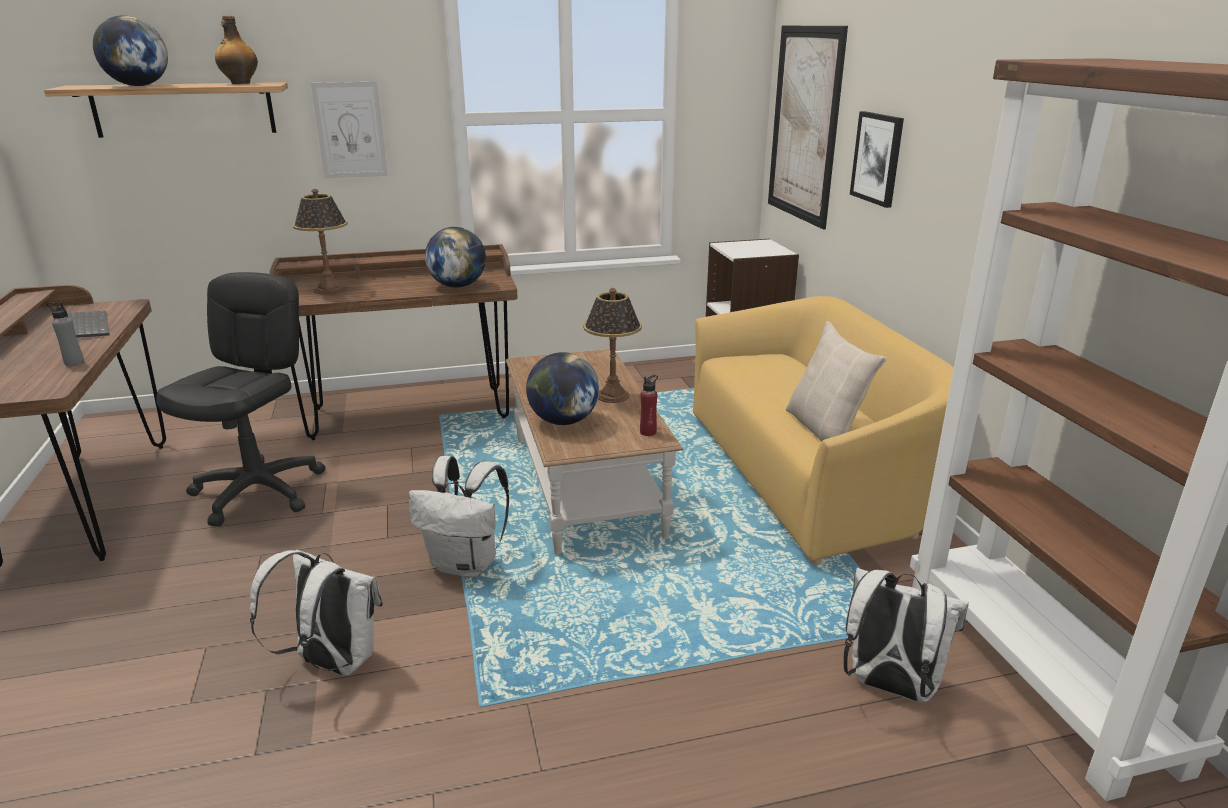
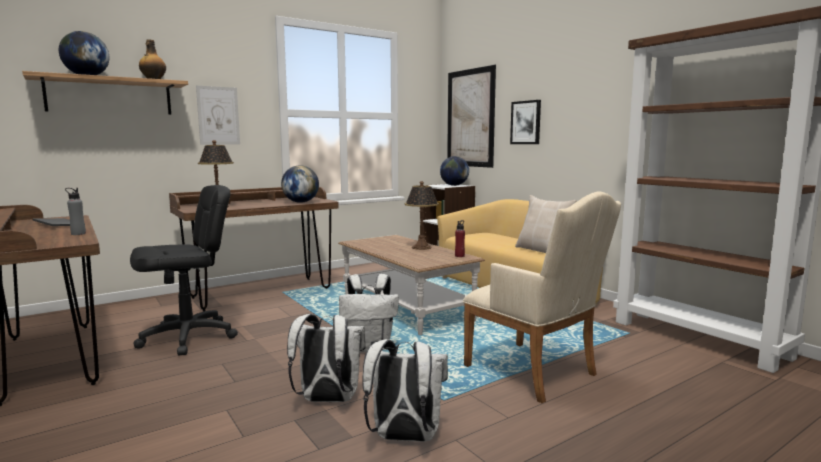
camera: 20 degrees left, 15 degrees down
black office chair [156,272,326,527] -> black office chair turned 60 degrees clockwise [130,185,238,356]
globe [526,352,599,425] -> globe moved to [440,156,469,186]
white backpack [844,568,968,702] -> white backpack moved to [362,339,448,442]
none -> beige armchair [463,191,621,403]

